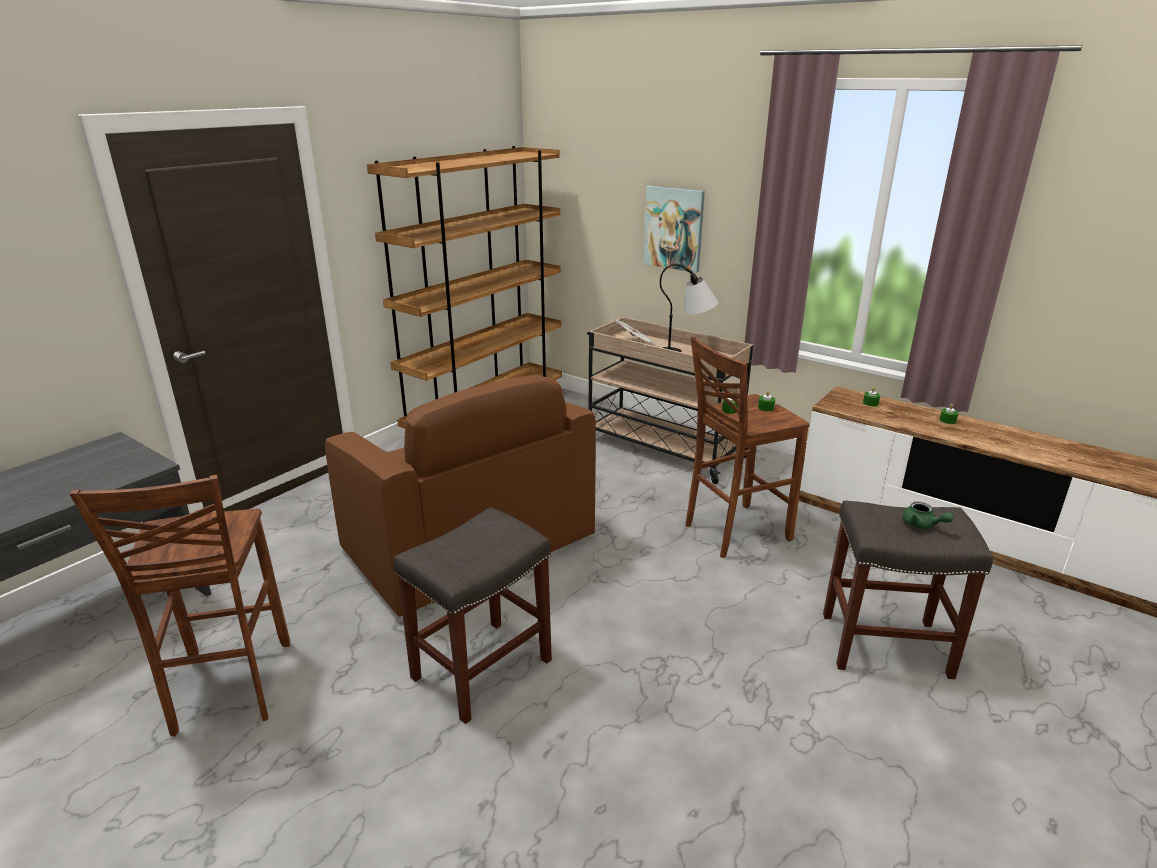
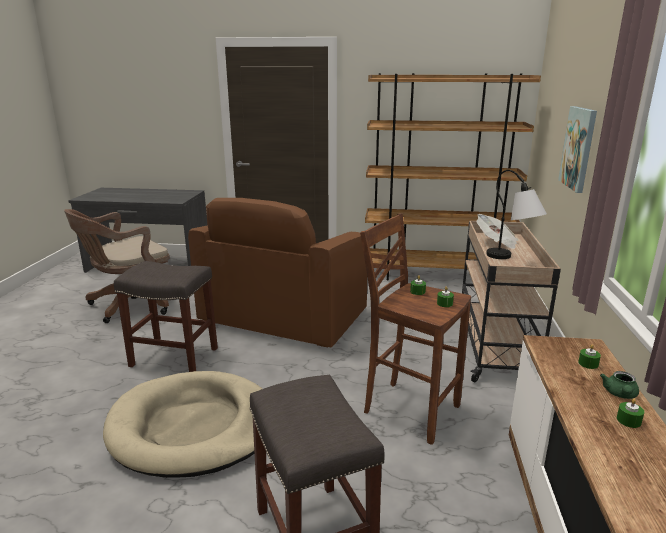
camera: 60 degrees right, 5 degrees down
brown stool [69,475,290,736] -> brown office chair [64,209,170,323]
green teapot [902,502,954,529] -> green teapot moved to [600,371,639,399]
none -> beige dog bed [103,371,263,478]

